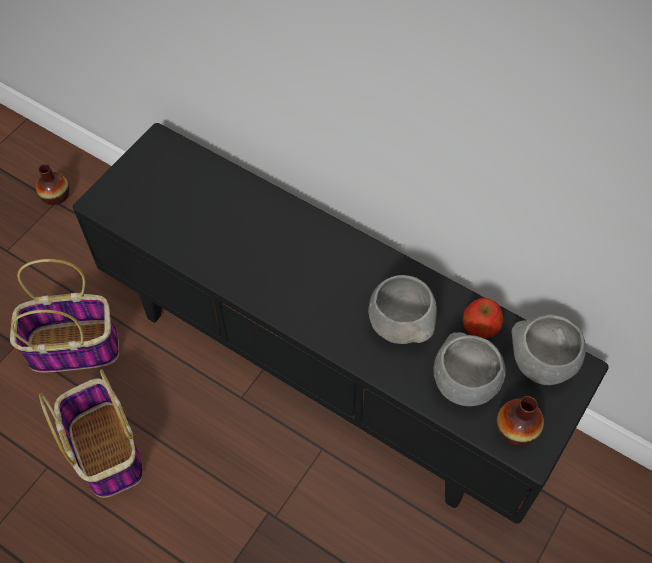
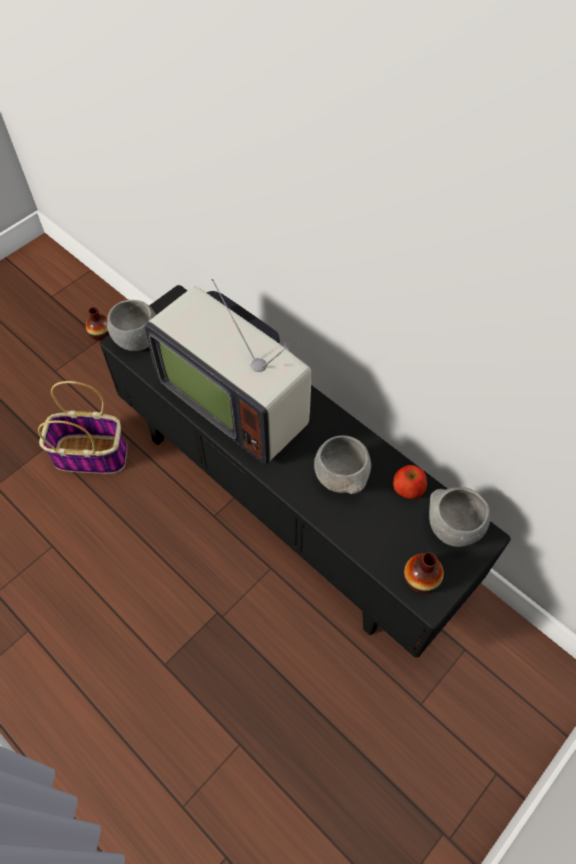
camera: 10 degrees right, 0 degrees up
basket [39,369,143,498] -> none
grey bowl [433,332,506,406] -> grey bowl moved to [107,300,156,351]
none -> television [145,279,312,464]

